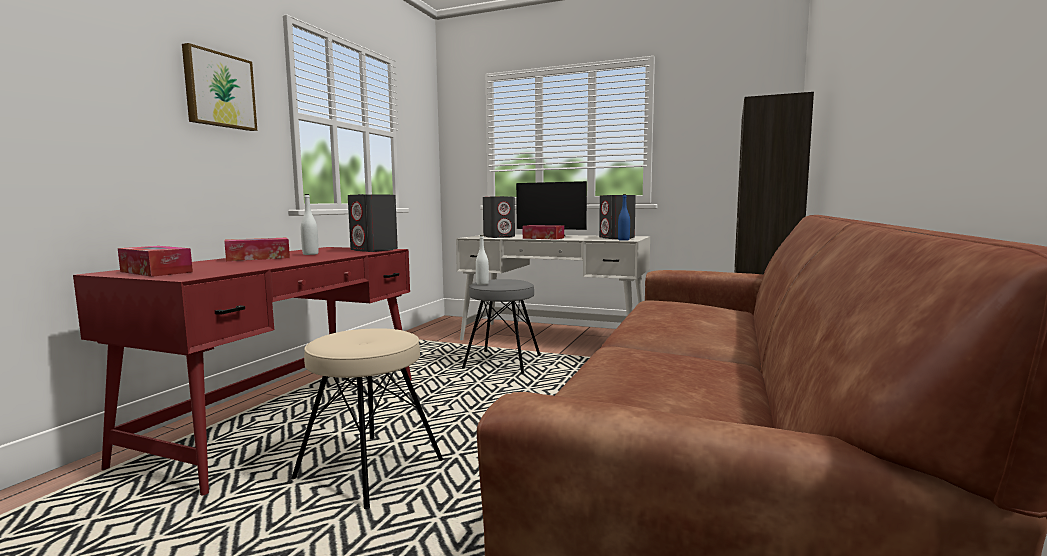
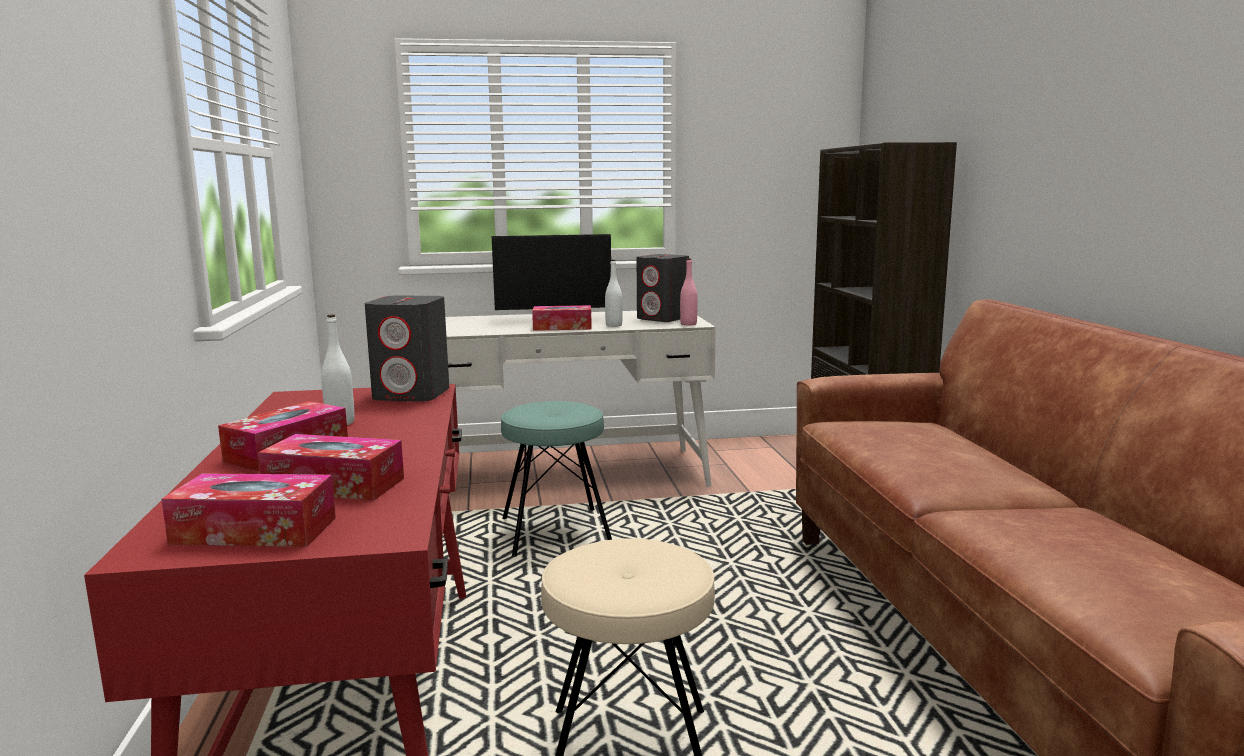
camera: 30 degrees left, 5 degrees up
picture [182,43,257,131] -> none
grey stool [462,279,541,374] -> turquoise stool [501,401,612,557]
white bottle [476,235,489,285] -> white bottle moved to [605,259,623,327]
grey speaker [483,196,515,238] -> none
blue bottle [618,194,630,241] -> pink bottle [680,258,698,325]
none -> tissue box [258,434,404,501]

